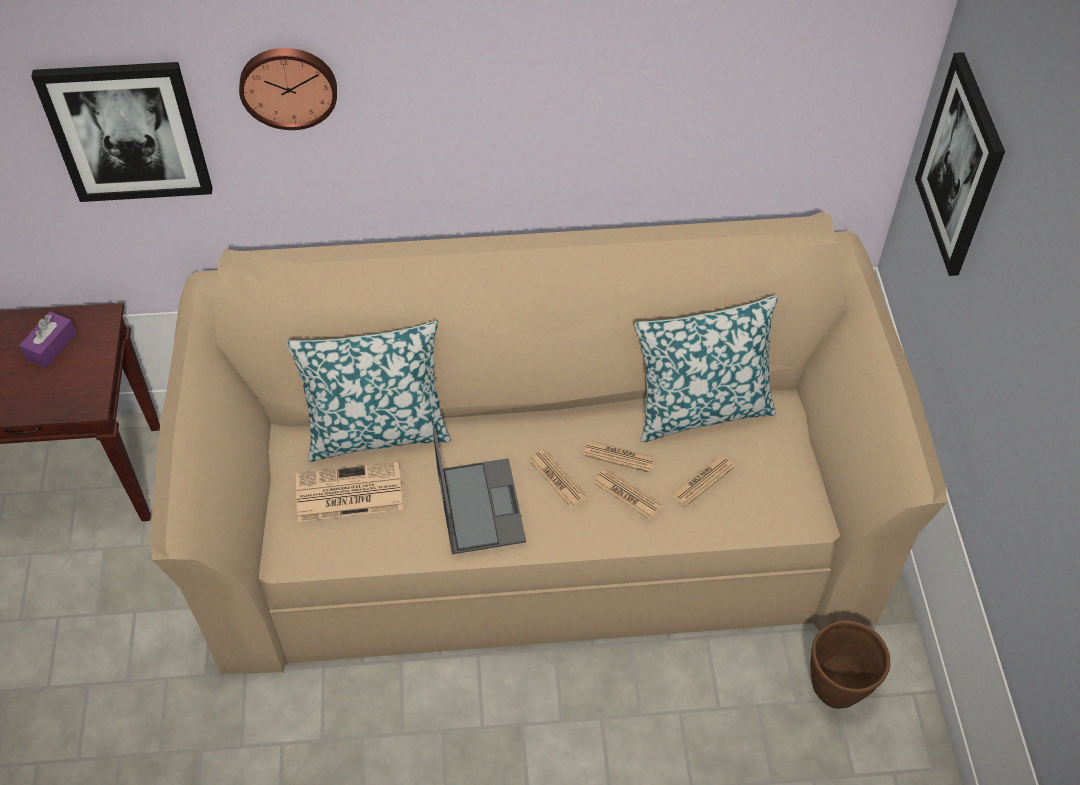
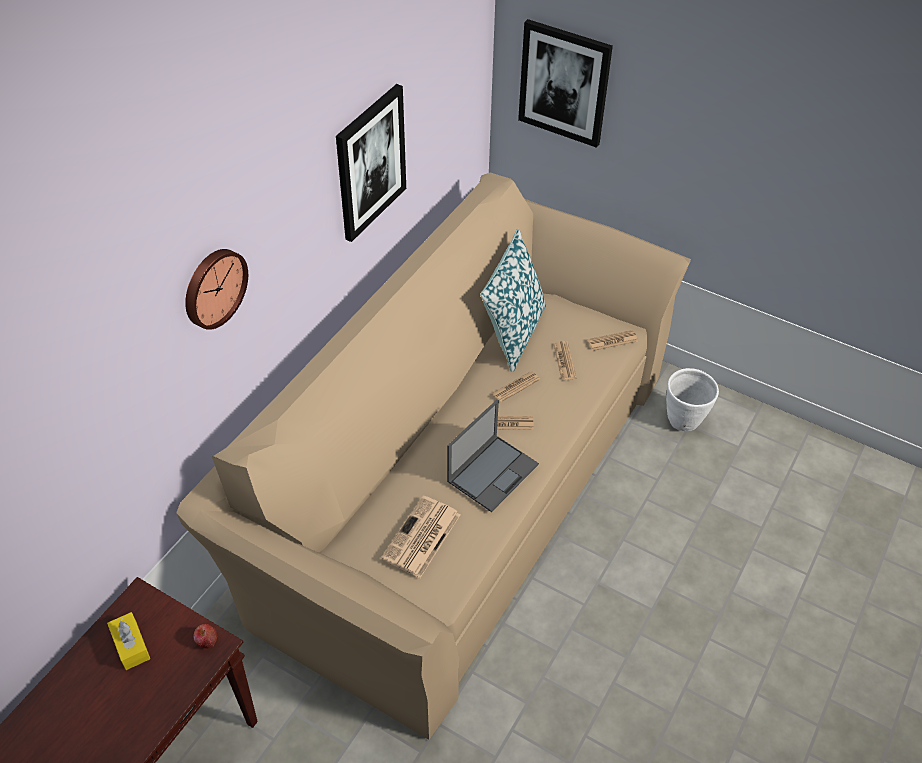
camera: 55 degrees left, 5 degrees down
purple tissue box [19,311,76,368] -> yellow tissue box [107,612,150,670]
picture [31,62,213,202] -> picture moved to [336,84,406,242]
pillow [286,321,451,462] -> none
laptop [433,427,526,555] -> laptop turned 105 degrees clockwise [447,399,539,512]
newspaper [593,467,662,520] -> newspaper moved to [588,330,638,351]
brown planter [810,620,890,709] -> white planter [666,368,719,431]
none -> apple [194,624,217,648]

